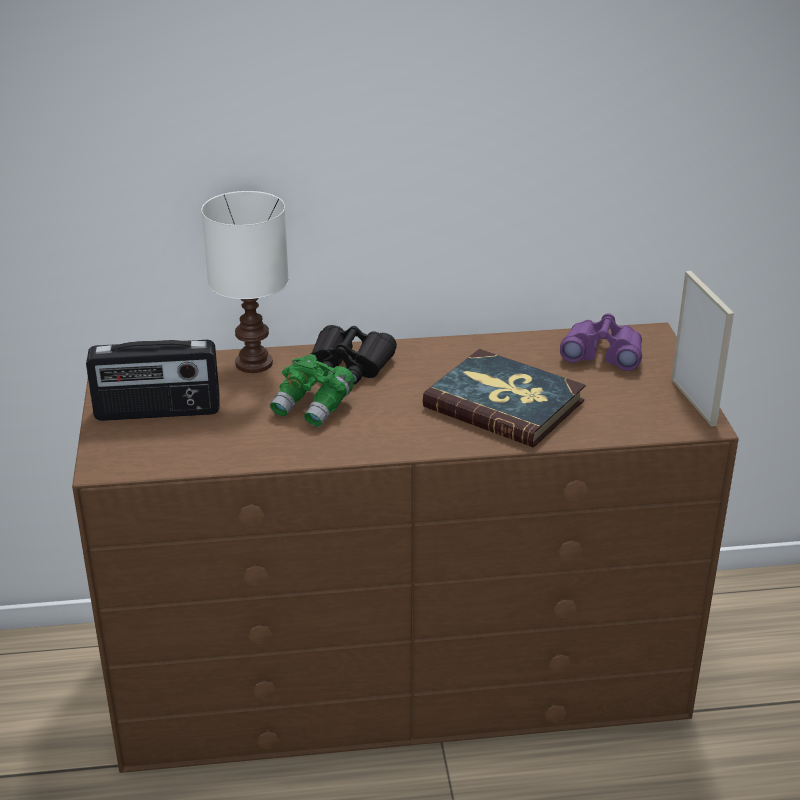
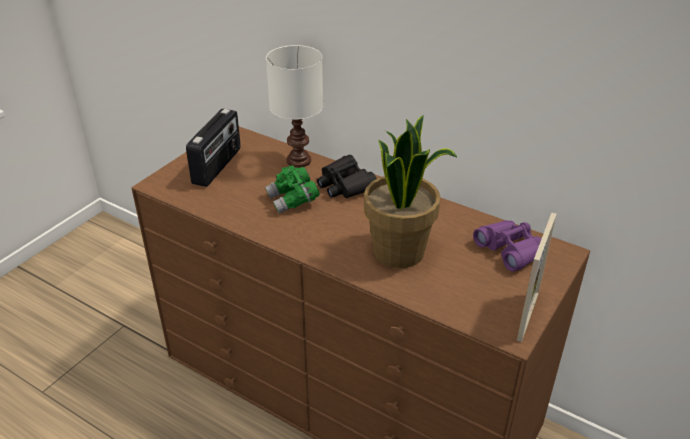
camera: 40 degrees right, 5 degrees up
radio [86,340,220,421] -> radio turned 105 degrees counterclockwise [186,108,241,187]
book [422,349,586,447] -> potted plant [364,115,457,268]

